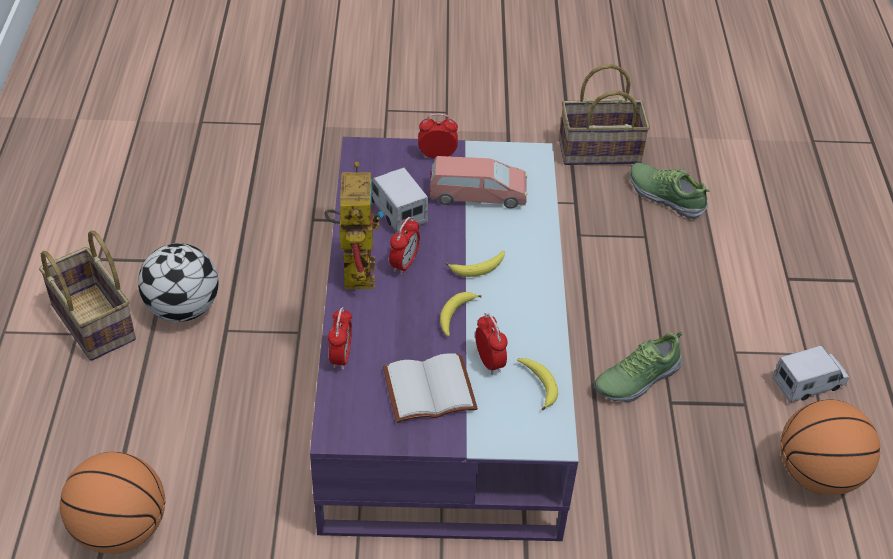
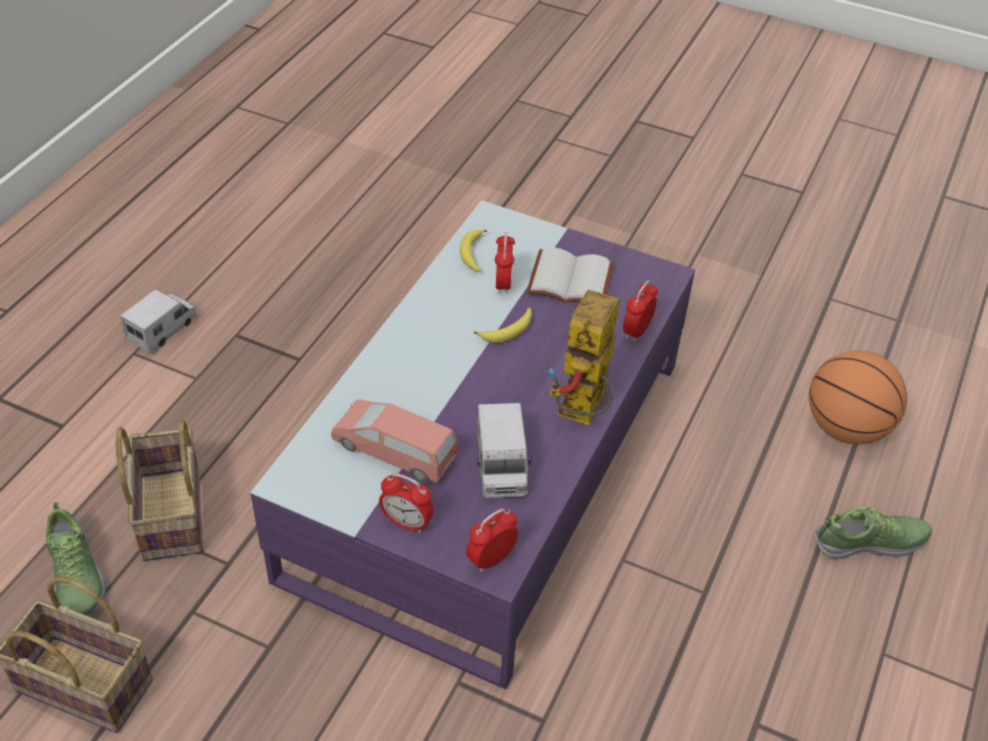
camera: 155 degrees left, 0 degrees up
basket [39,230,136,361] -> basket moved to [116,419,203,561]
football [138,243,218,322] -> none
alarm clock [389,217,420,275] -> alarm clock moved to [466,508,518,572]
banana [446,250,505,277] -> none
shoe [595,332,683,402] -> shoe moved to [813,507,932,560]
toy truck [772,345,849,403] -> toy truck turned 120 degrees clockwise [120,289,197,353]
basketball [780,399,880,495] -> none

